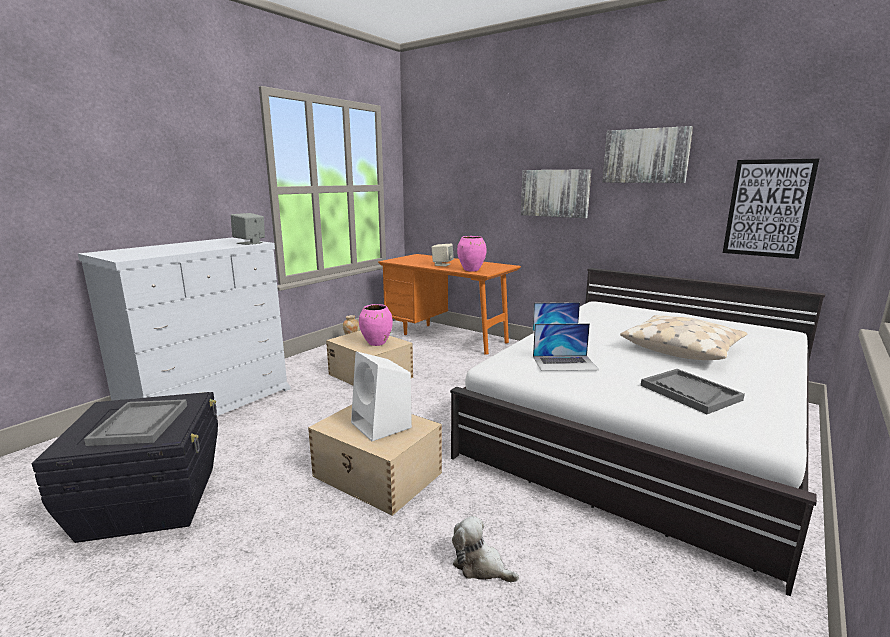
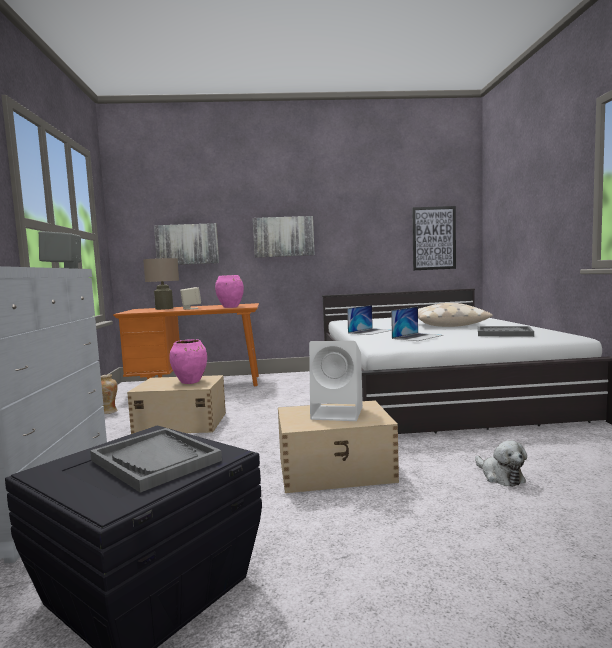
camera: 40 degrees left, 10 degrees down
plush toy [452,516,519,582] -> plush toy turned 105 degrees counterclockwise [475,441,527,487]
picture [602,126,693,183] -> picture moved to [154,223,219,265]
none -> beige table lamp [143,258,179,310]

